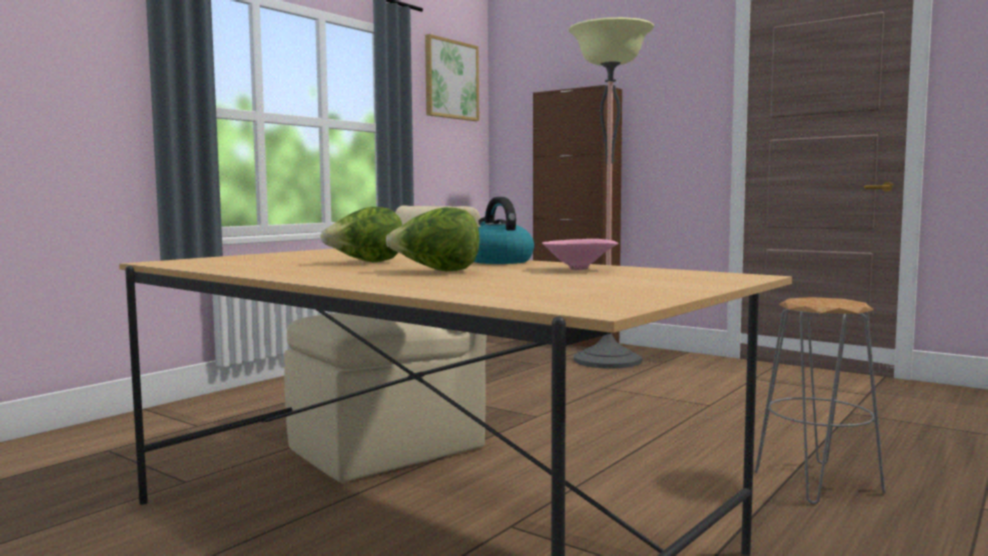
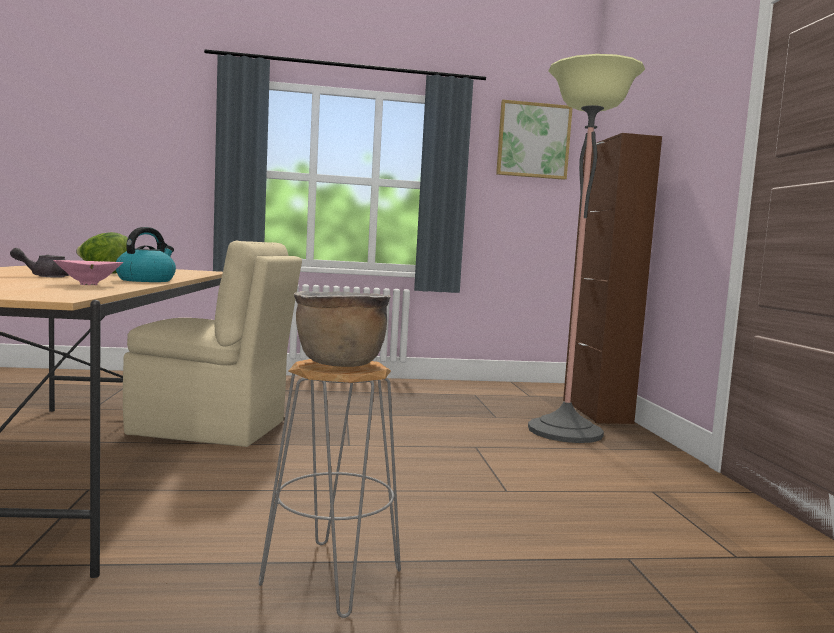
camera: 45 degrees right, 0 degrees up
lettuce [386,207,480,272] -> grey teapot [10,248,69,278]
none -> brown cooking pot [294,291,391,367]

